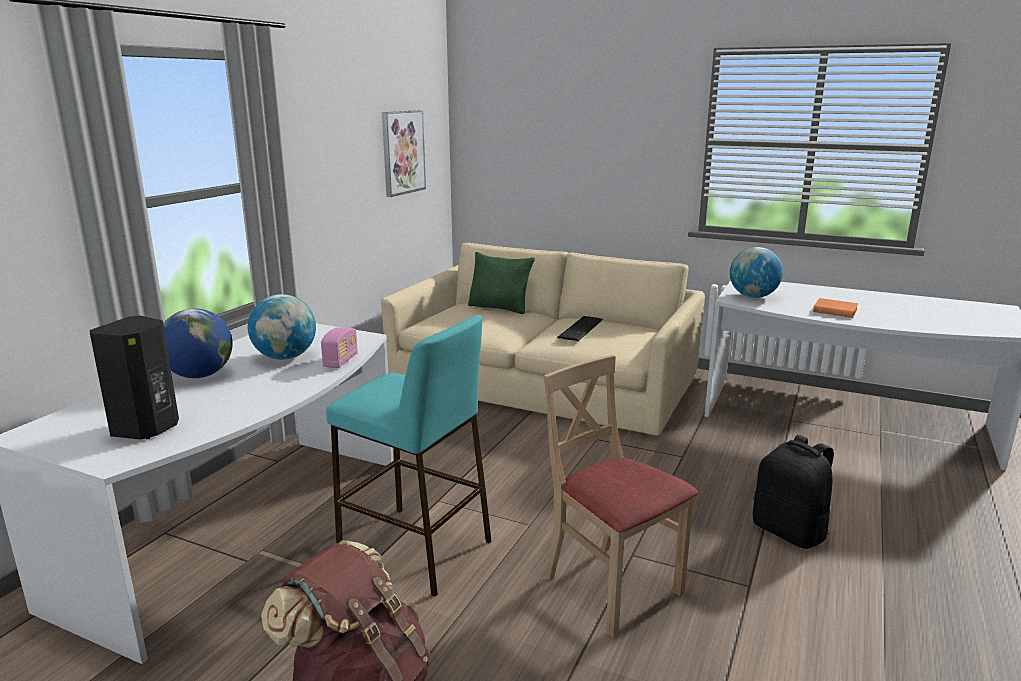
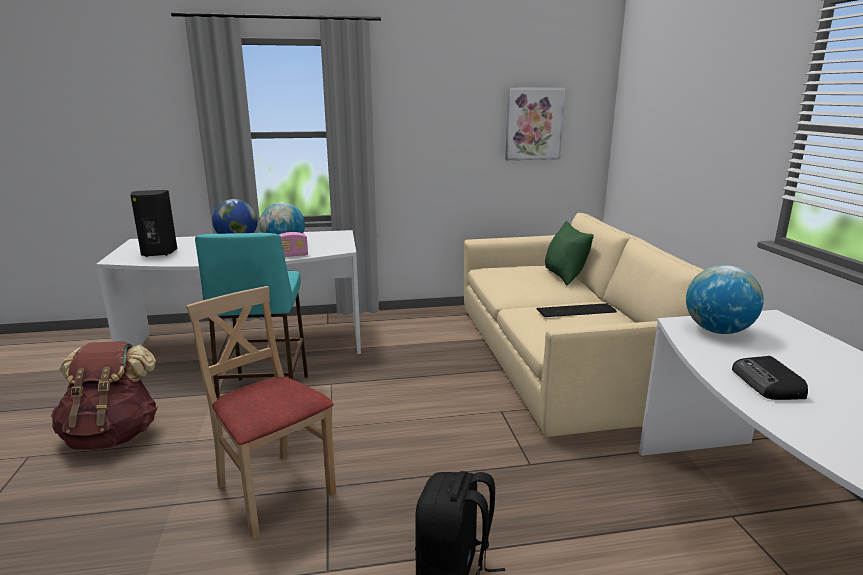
camera: 55 degrees right, 0 degrees up
beige chair [544,355,698,638] -> beige chair turned 60 degrees counterclockwise [186,286,336,539]
orange book [813,298,858,318] -> radio [732,356,808,400]

